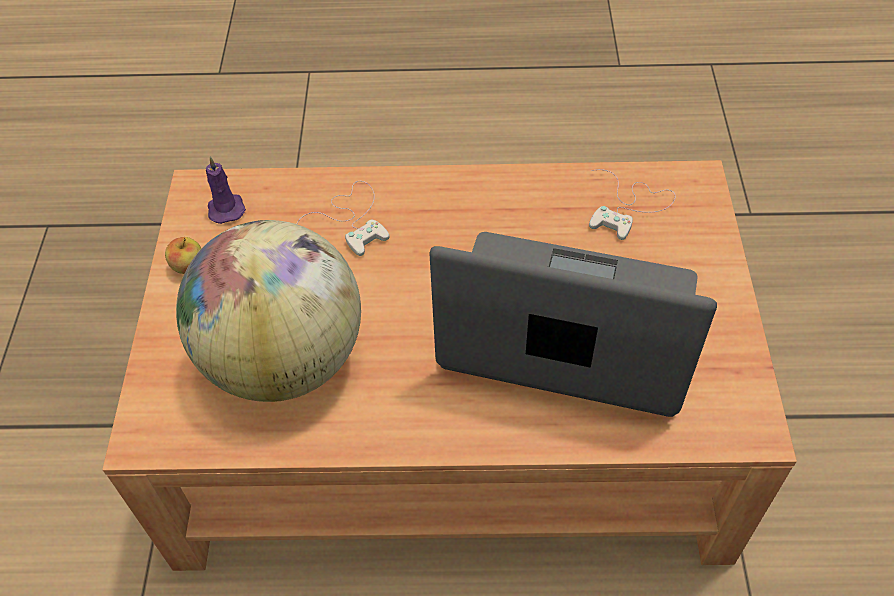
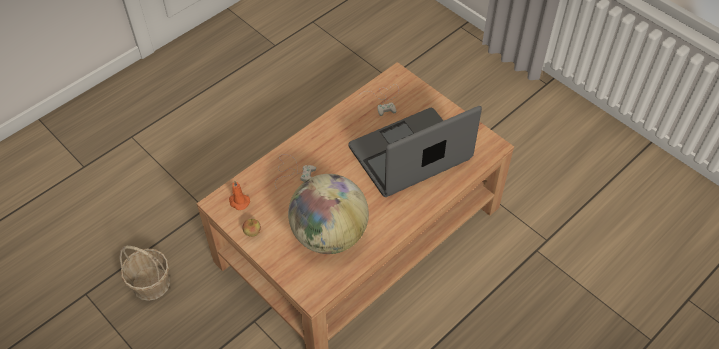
camera: 45 degrees left, 0 degrees up
purple candle [206,156,246,224] -> orange candle [229,181,250,210]
none -> basket [119,246,170,301]

